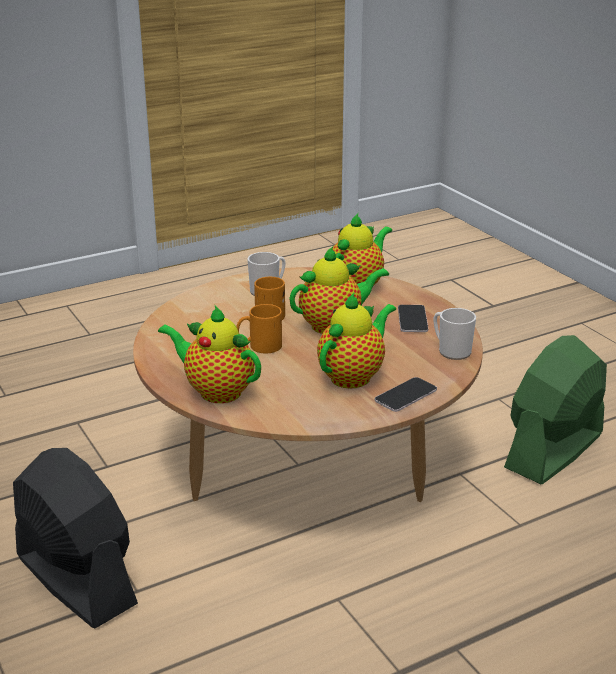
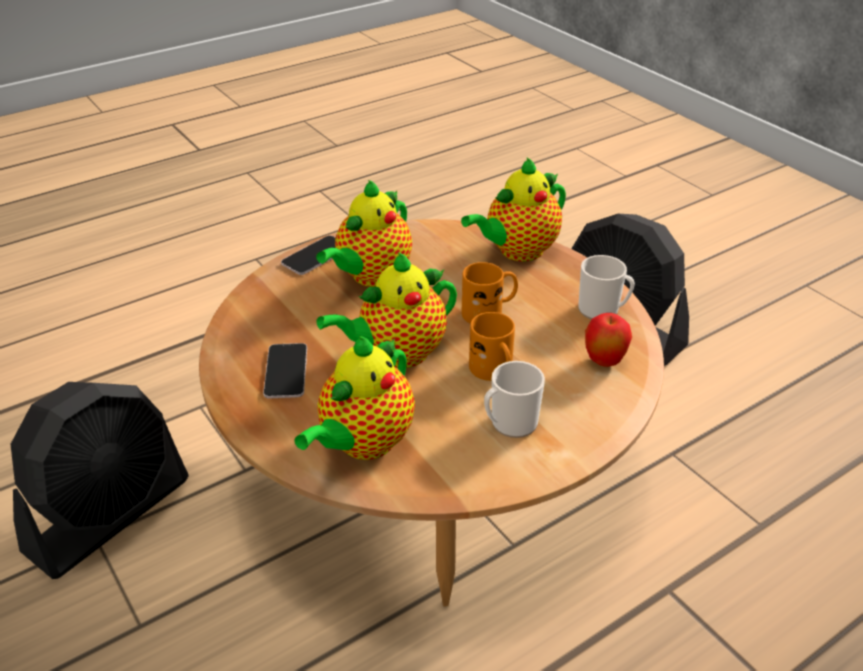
camera: 175 degrees right, 10 degrees up
teapot [158,306,261,403] -> teapot turned 120 degrees clockwise [461,158,566,262]
mug [434,308,476,360] -> mug moved to [578,255,635,319]
green fan [504,335,607,484] -> black fan [11,382,189,579]
none -> apple [585,313,632,367]

